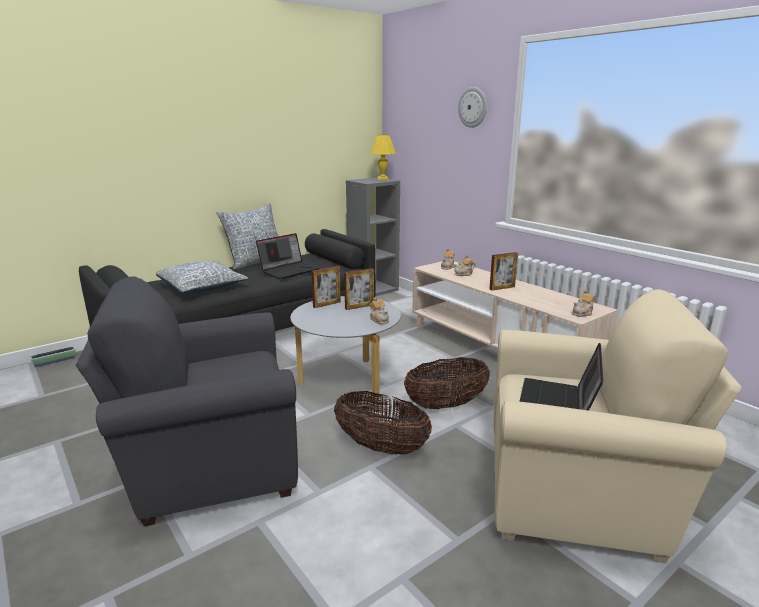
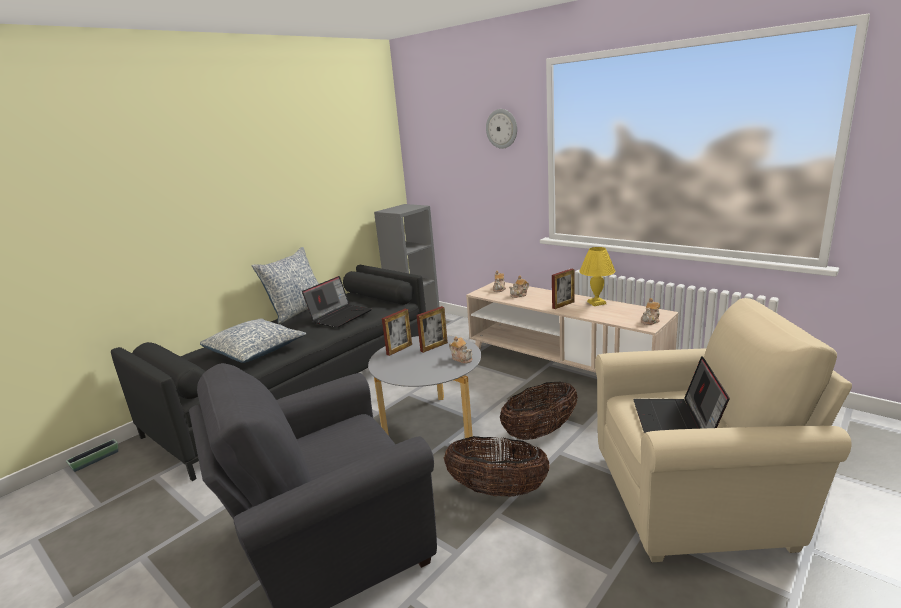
camera: 10 degrees left, 0 degrees up
yellow table lamp [370,135,396,180] -> yellow table lamp moved to [579,247,615,306]

